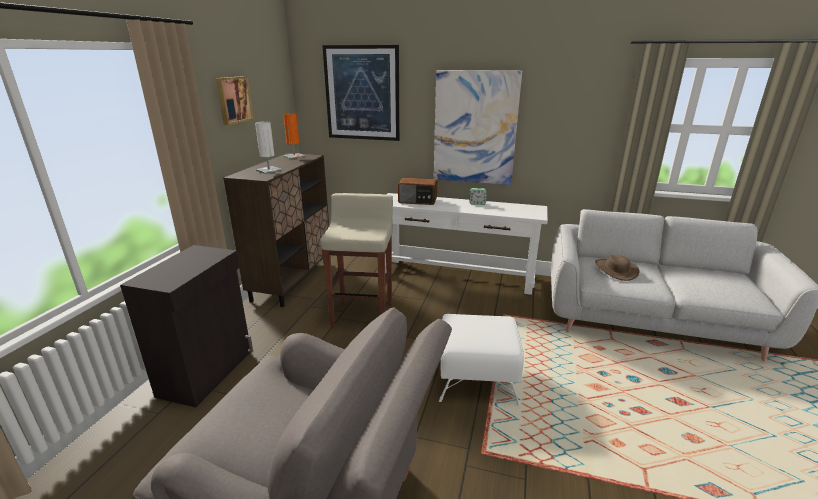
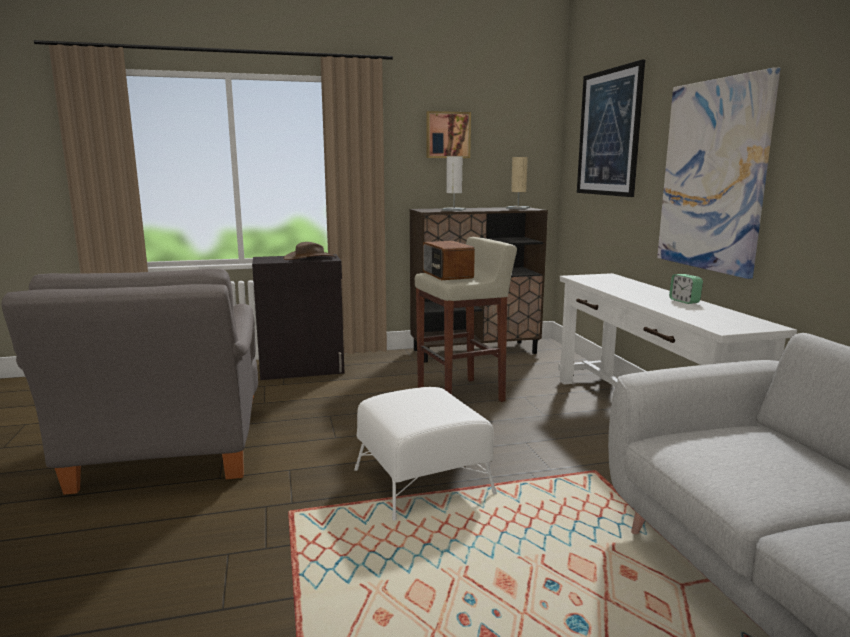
camera: 60 degrees right, 10 degrees down
orange table lamp [283,113,306,159] -> beige table lamp [506,157,530,209]
radio [398,178,437,205] -> radio moved to [423,241,475,280]
brown hat [595,255,639,281] -> brown hat moved to [284,242,335,260]

